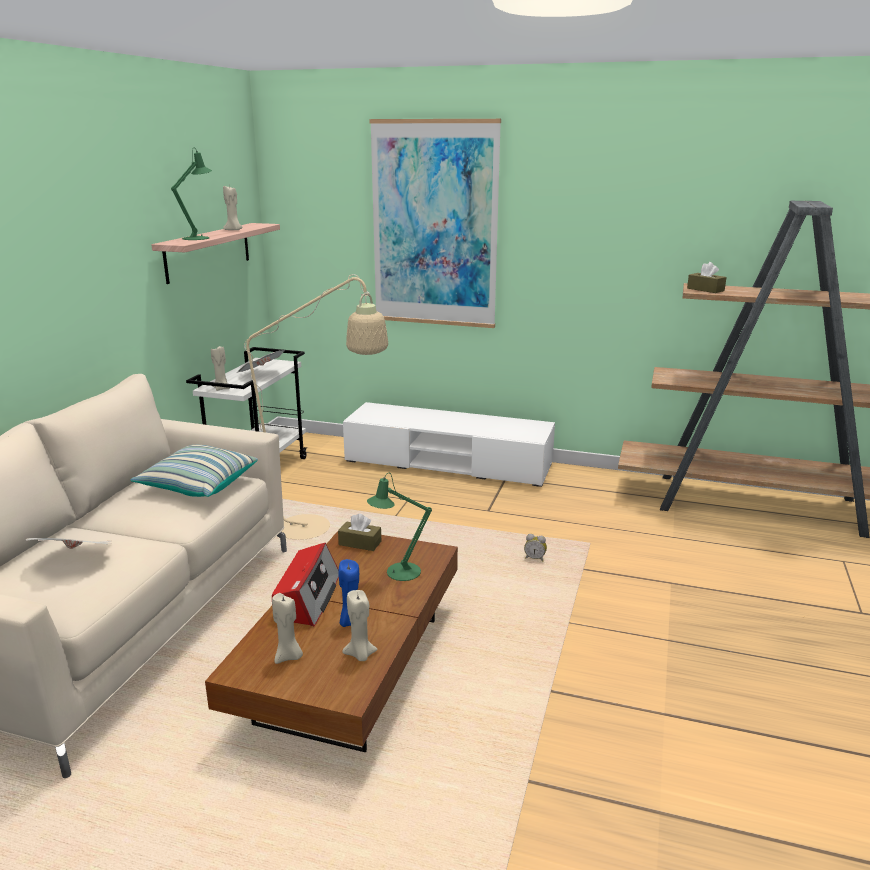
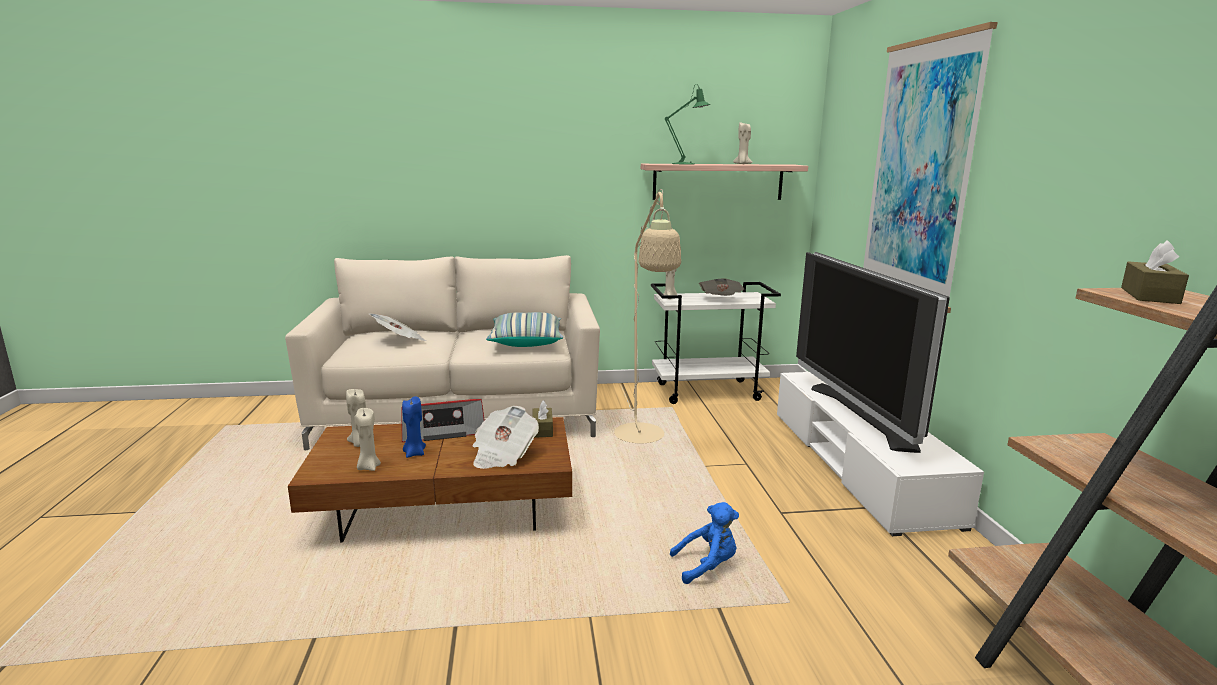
camera: 65 degrees right, 5 degrees down
green table lamp [367,473,432,581] -> newspaper [472,406,539,469]
alarm clock [524,534,547,562] -> blue plush toy [670,502,739,584]
none -> television [796,252,950,453]

